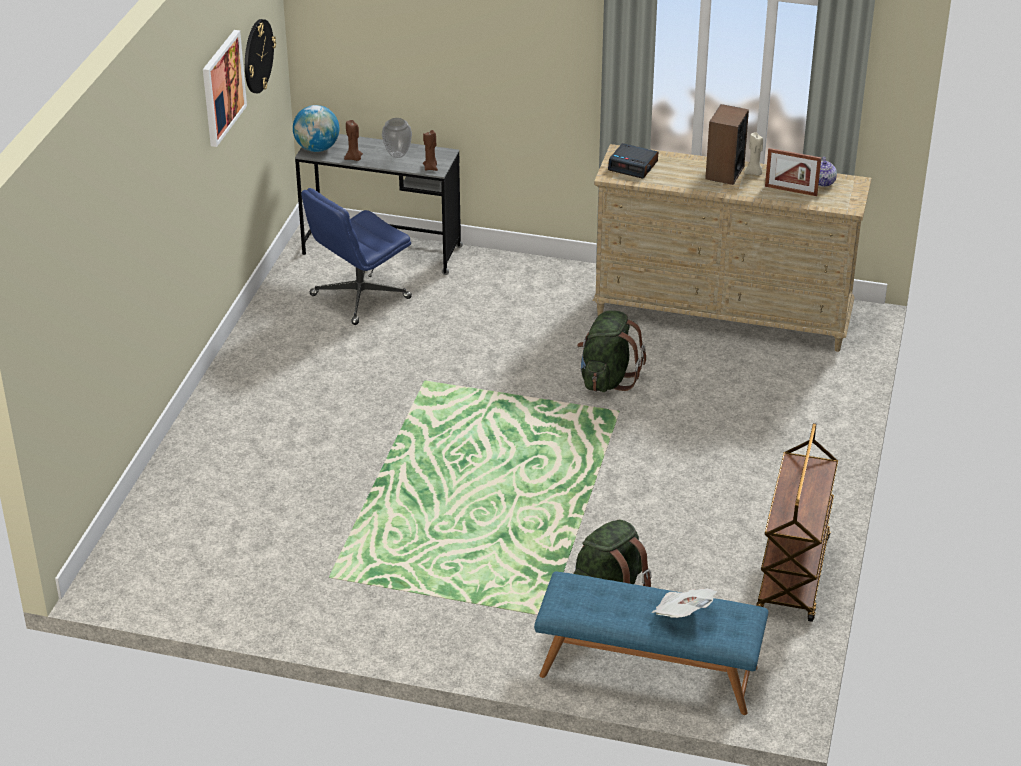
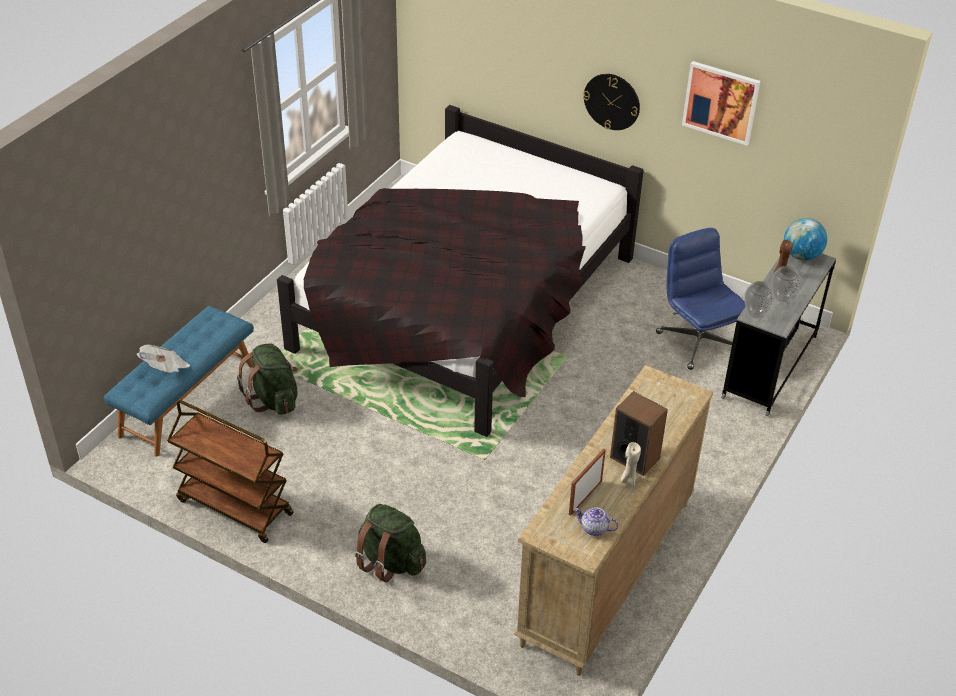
camera: 105 degrees right, 5 degrees up
wall clock [245,19,276,94] -> wall clock moved to [583,74,640,130]
brown candle [423,130,438,171] -> vase [745,281,774,318]
green backpack [577,310,646,392] -> green backpack moved to [355,504,426,583]
alarm clock [608,143,658,179] -> none
none -> black bed [277,105,644,437]

